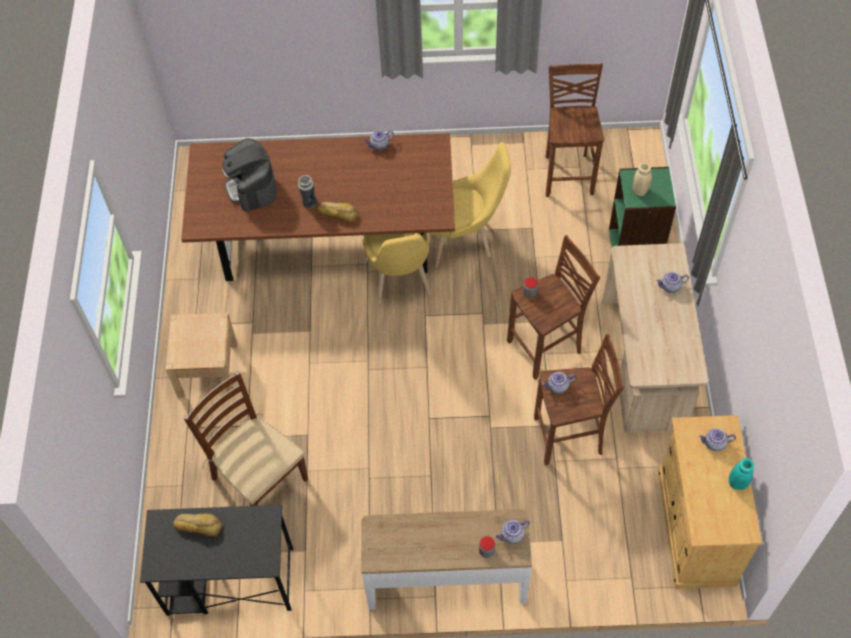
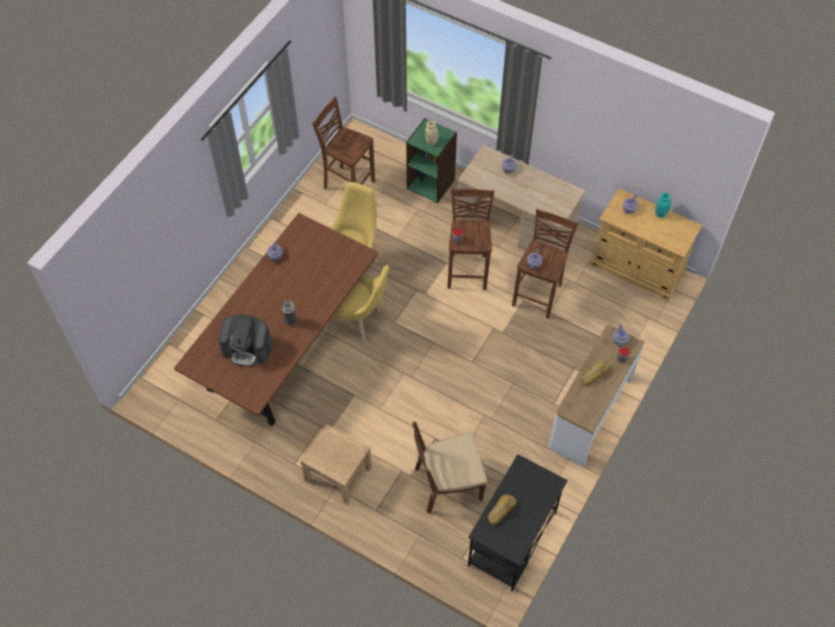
camera: 60 degrees left, 0 degrees up
bread [317,202,358,223] -> bread moved to [581,360,610,385]

